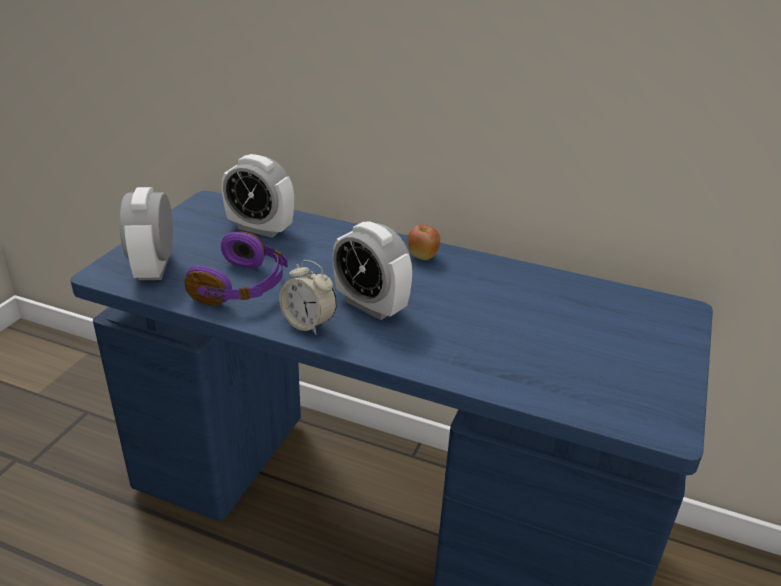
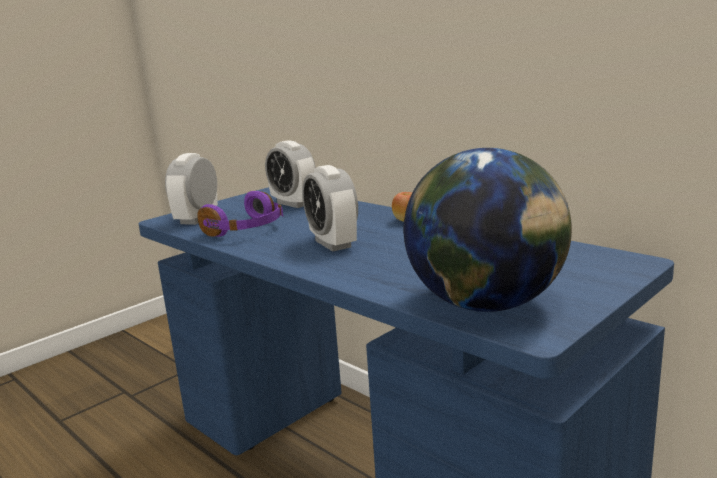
camera: 25 degrees right, 15 degrees down
alarm clock [279,260,337,335] -> none
none -> globe [404,148,572,312]

